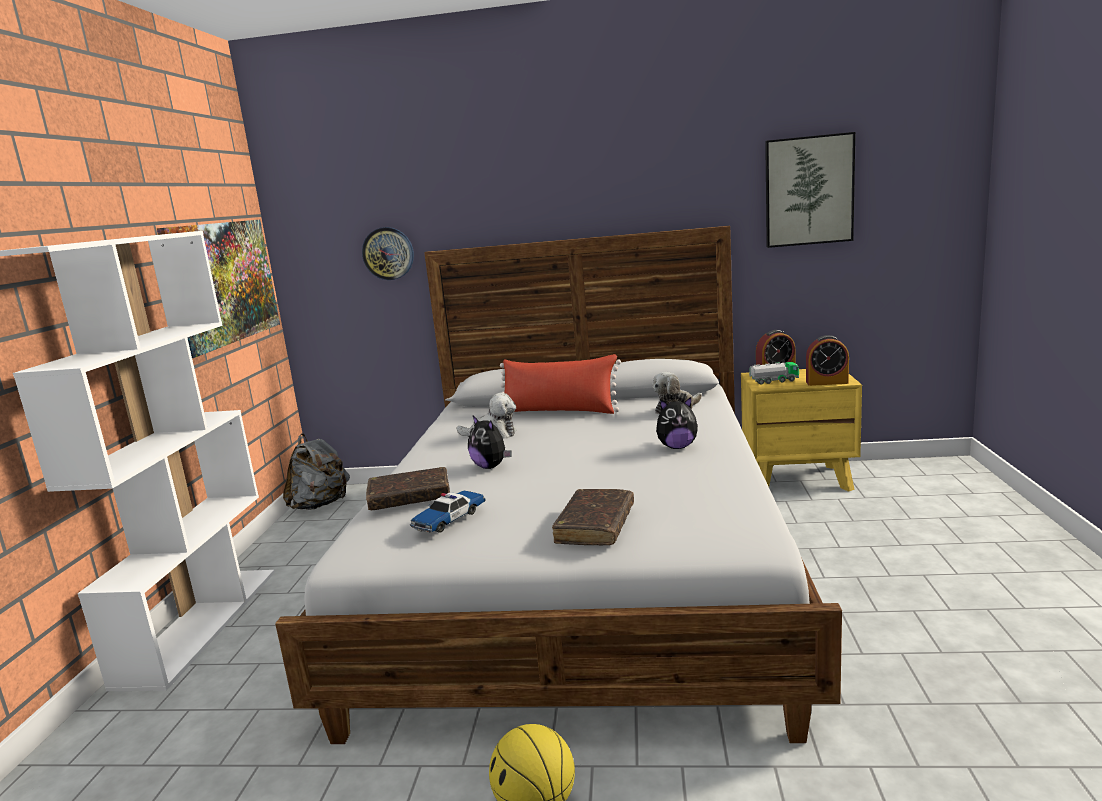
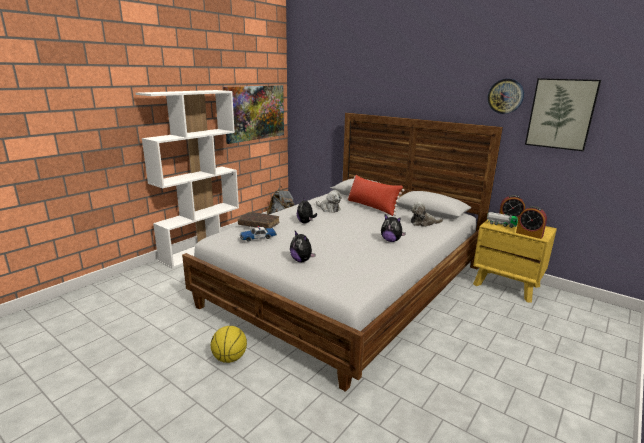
camera: 30 degrees right, 5 degrees up
wall clock [362,227,414,280] -> wall clock moved to [487,79,524,114]
brown book [552,489,634,545] -> plush toy [290,231,315,262]

